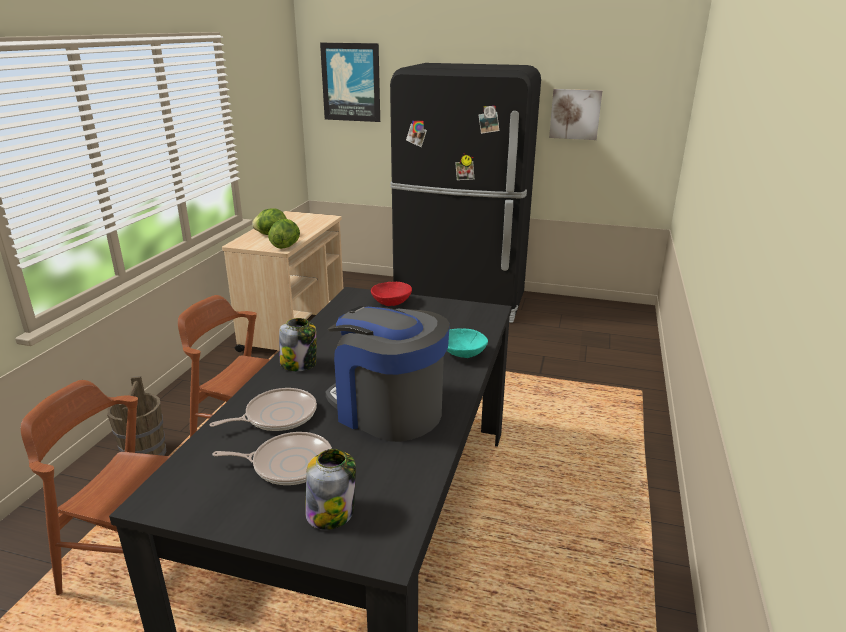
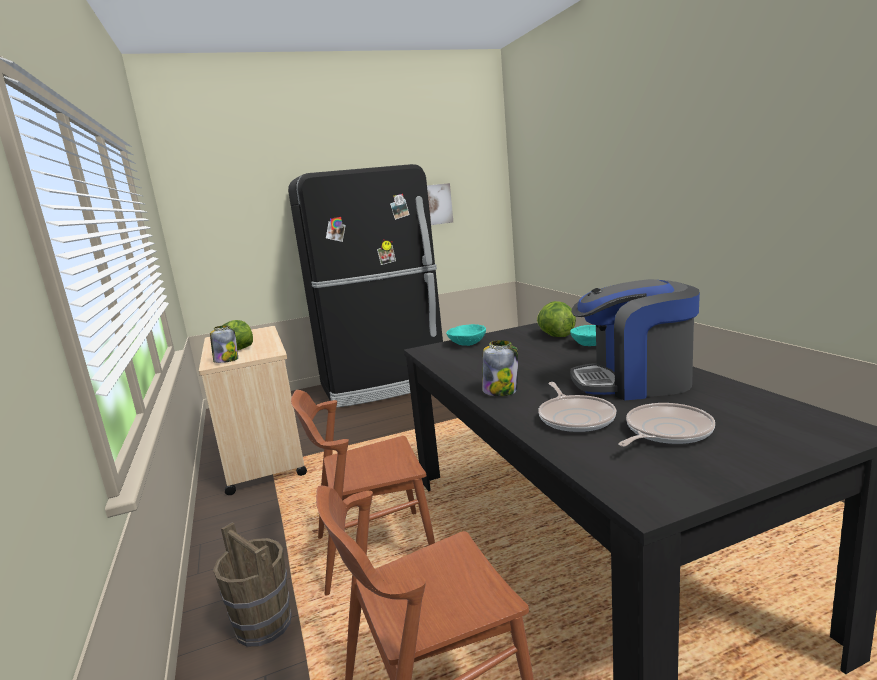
camera: 35 degrees left, 10 degrees down
frying pan [209,388,317,431] -> frying pan turned 150 degrees clockwise [538,382,616,433]
lettuce [268,219,300,249] -> lettuce moved to [537,301,576,337]
jar [306,449,356,530] -> jar moved to [210,325,238,363]
picture [320,43,380,122] -> none
red bowl [371,282,412,306] -> turquoise bowl [446,324,486,346]

